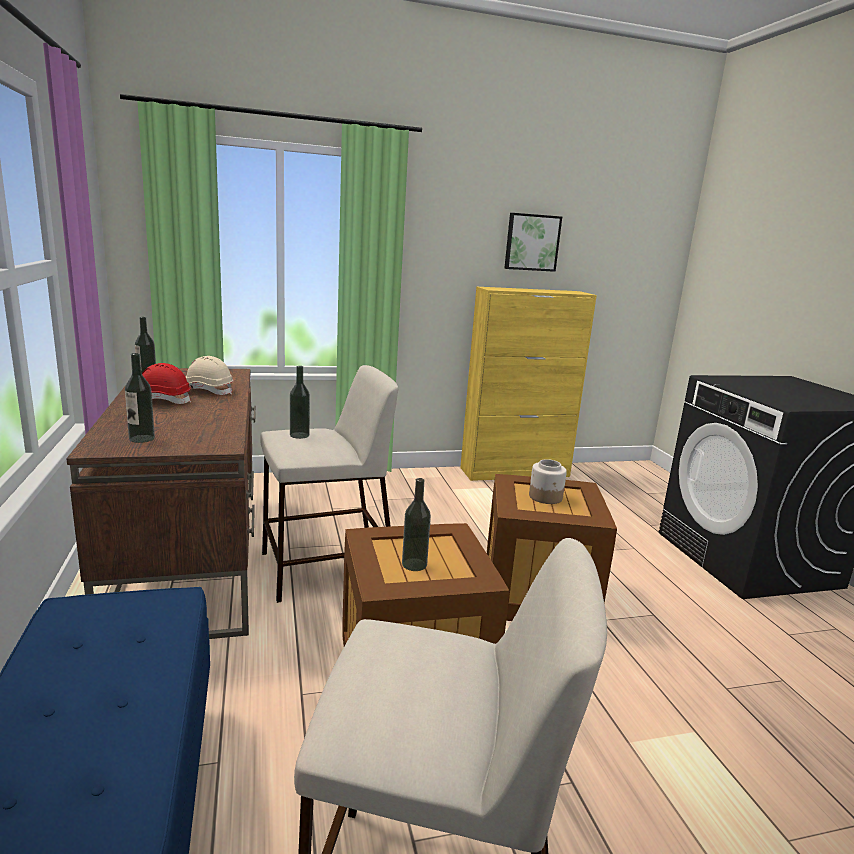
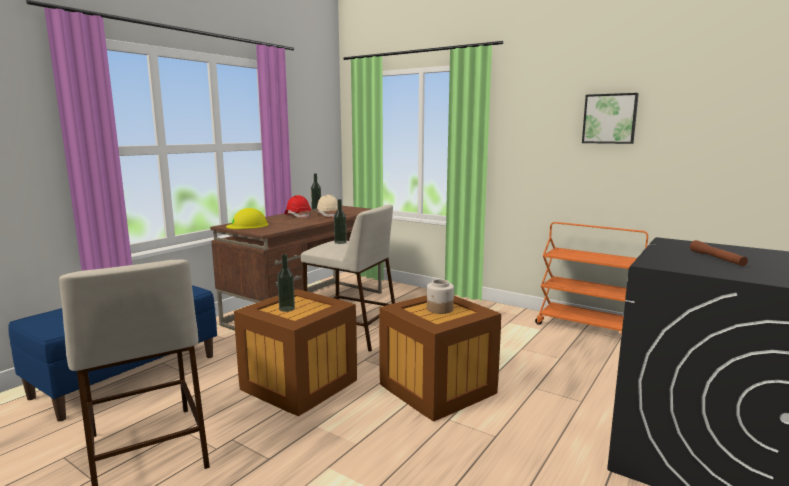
camera: 50 degrees right, 5 degrees down
bottle [125,353,155,443] -> yellow hard hat [226,208,269,229]
yellow cabinet [460,287,597,481] -> orange cart [535,222,648,334]
none -> brown flashlight [690,240,748,266]

